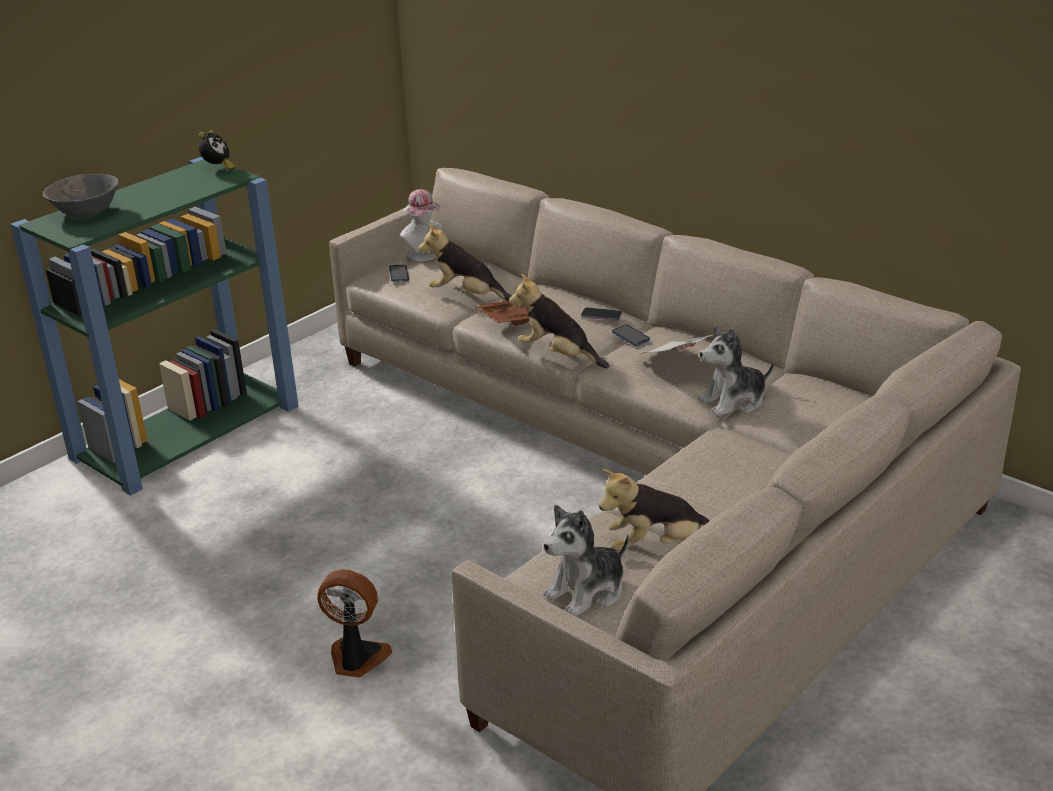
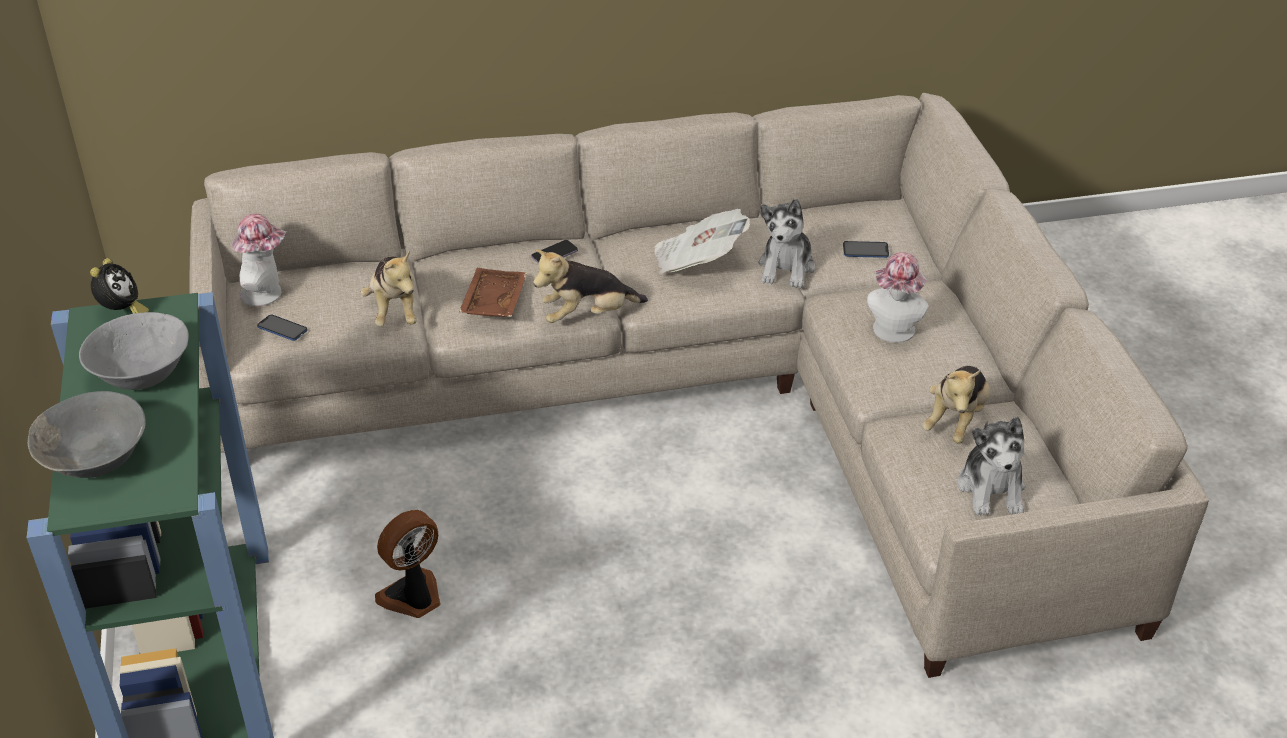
camera: 55 degrees left, 10 degrees up
alarm clock [199,131,235,171] -> alarm clock turned 45 degrees clockwise [90,258,149,314]
fan [317,569,392,677] -> fan moved to [375,510,440,618]
plush toy [418,223,512,301] -> plush toy turned 75 degrees counterclockwise [361,250,417,326]
phone [612,324,650,346] -> phone moved to [843,241,889,258]
none -> grey bowl [79,312,189,390]
none -> hat [867,252,929,343]

